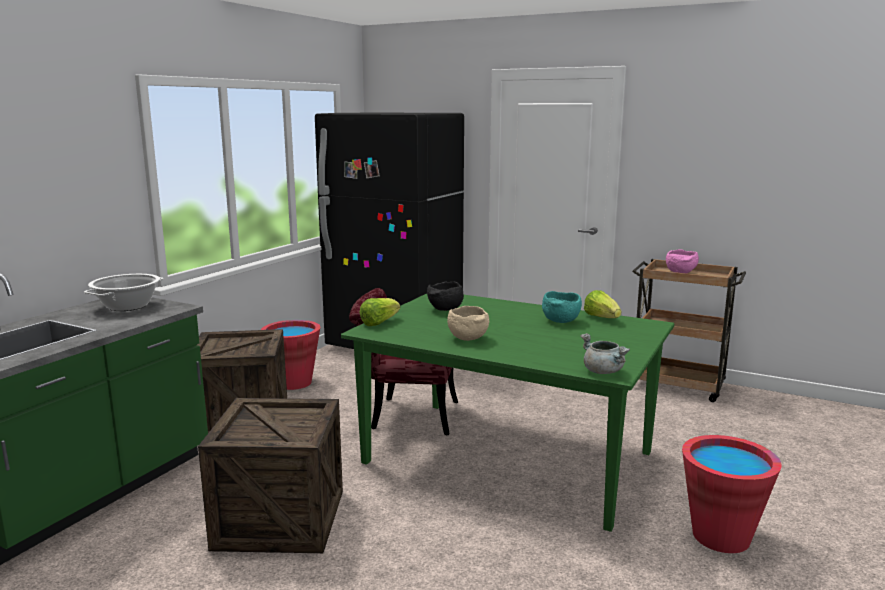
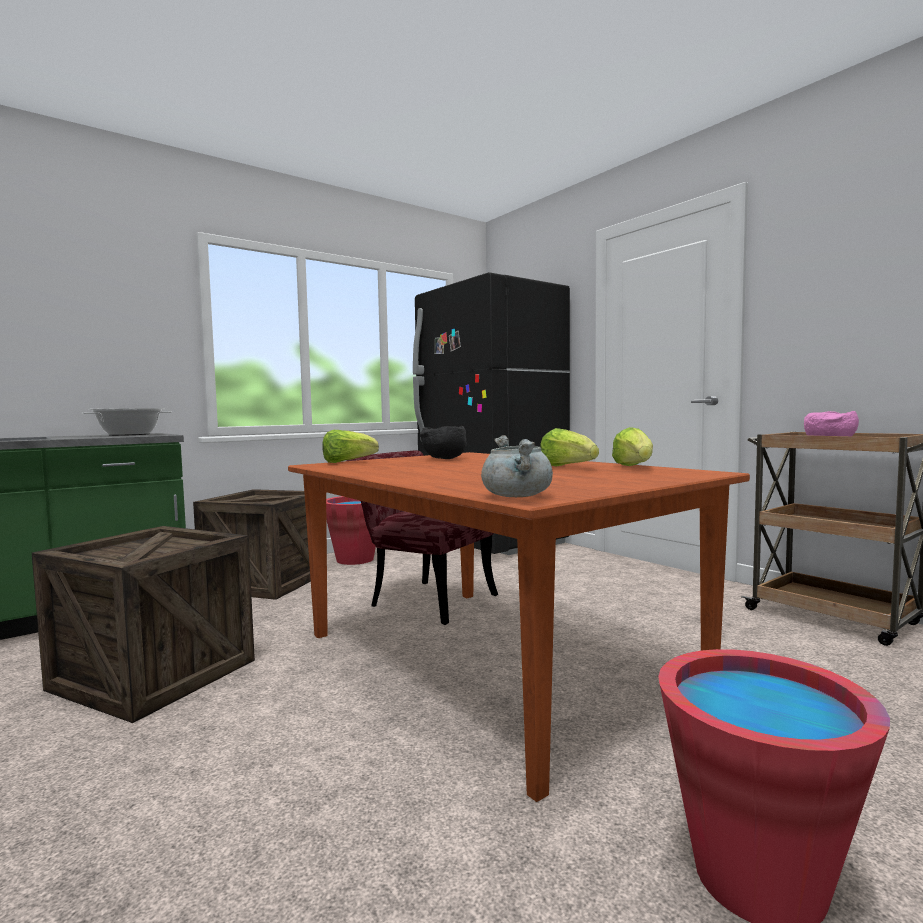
camera: 25 degrees right, 10 degrees down
green dining table [341,294,674,532] -> brown dining table [288,452,750,802]
beige bowl [447,306,489,341] -> none
turquoise bowl [542,291,582,323] -> lettuce [540,428,599,466]

